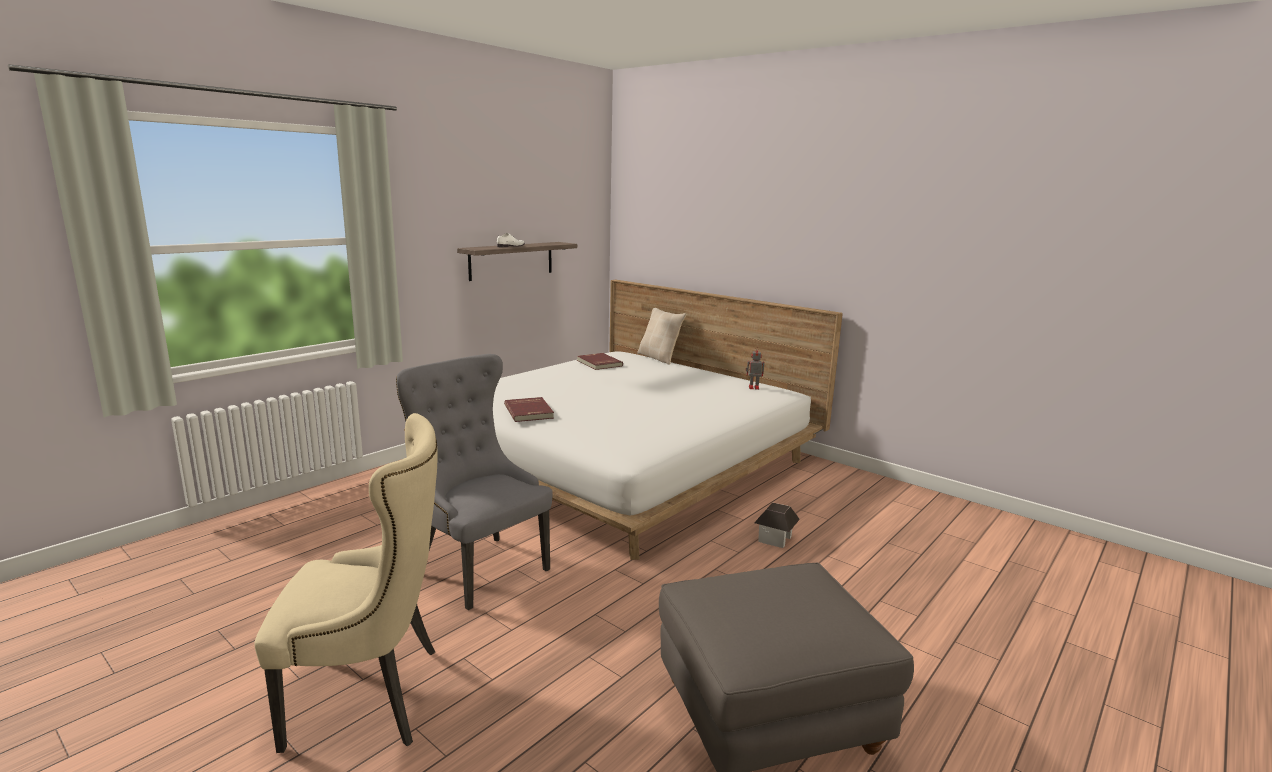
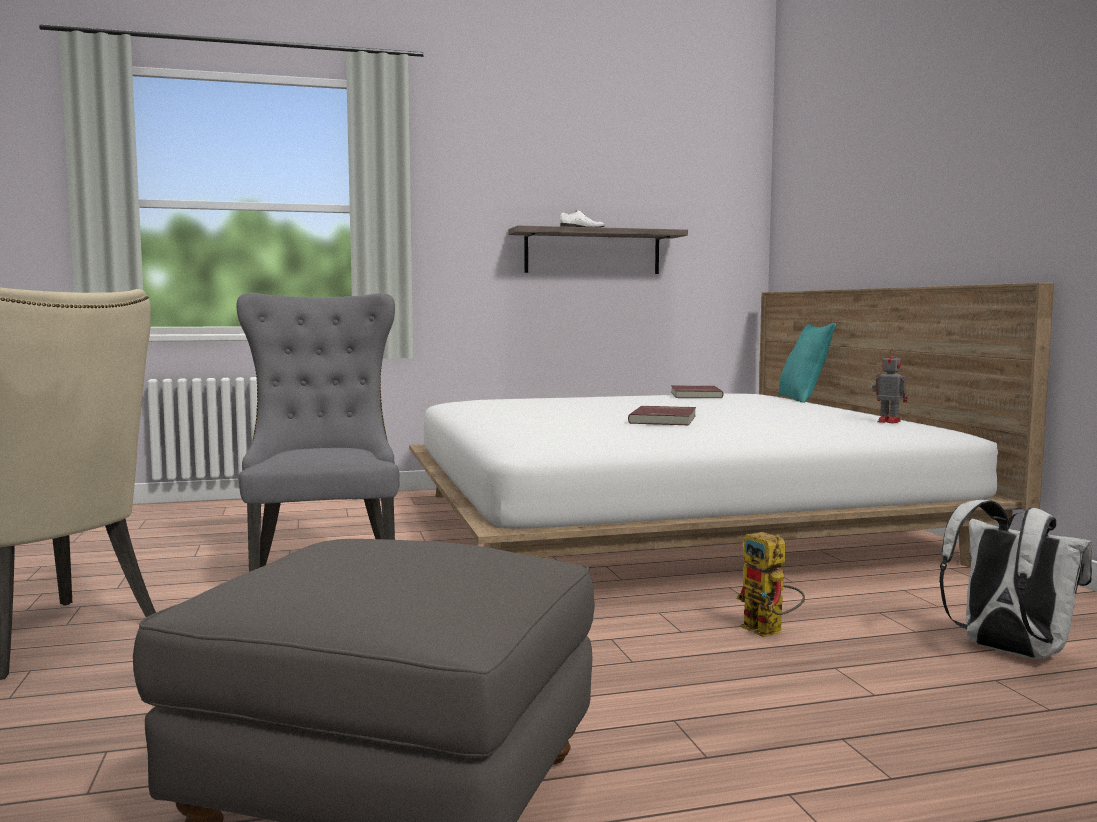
camera: 35 degrees right, 10 degrees down
red book [504,397,554,422] -> red book moved to [628,406,696,425]
beige pillow [637,308,687,364] -> turquoise pillow [778,323,836,403]
toy house [754,502,800,548] -> toy robot [737,532,805,637]
none -> white backpack [939,500,1092,659]

